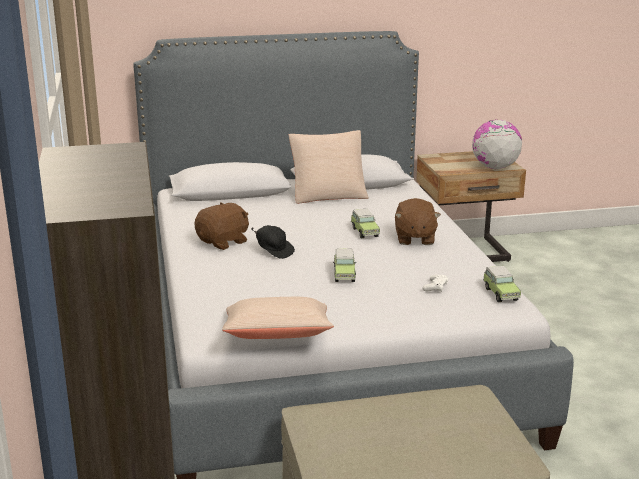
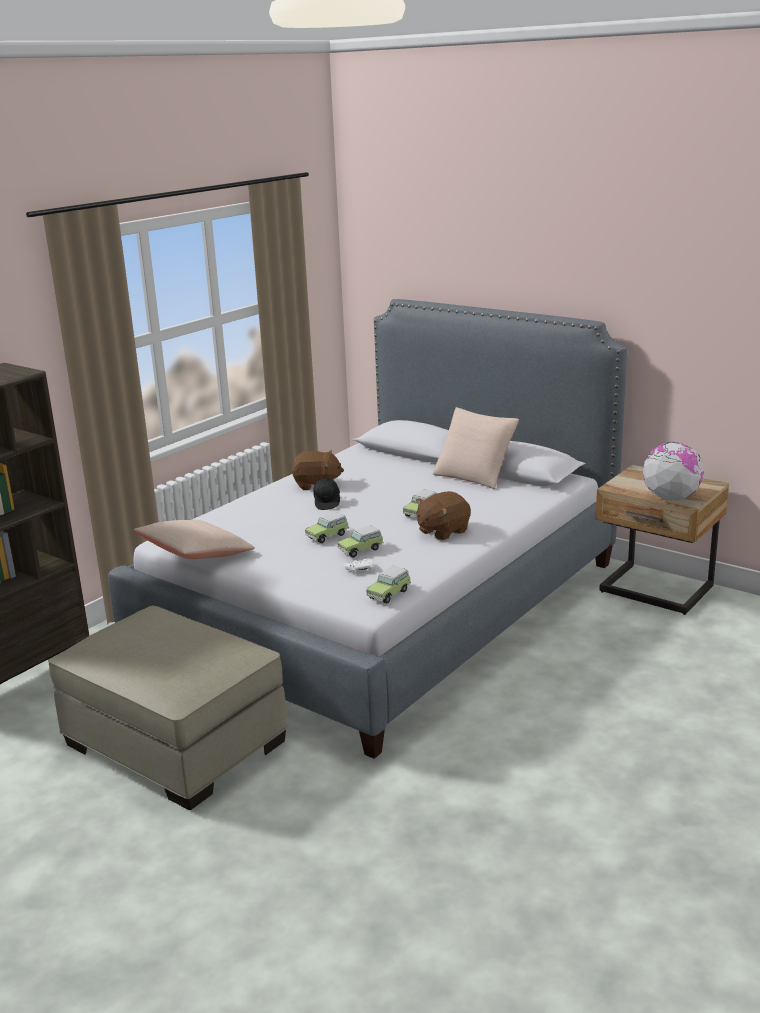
camera: 50 degrees right, 0 degrees up
none -> toy car [337,525,383,557]

